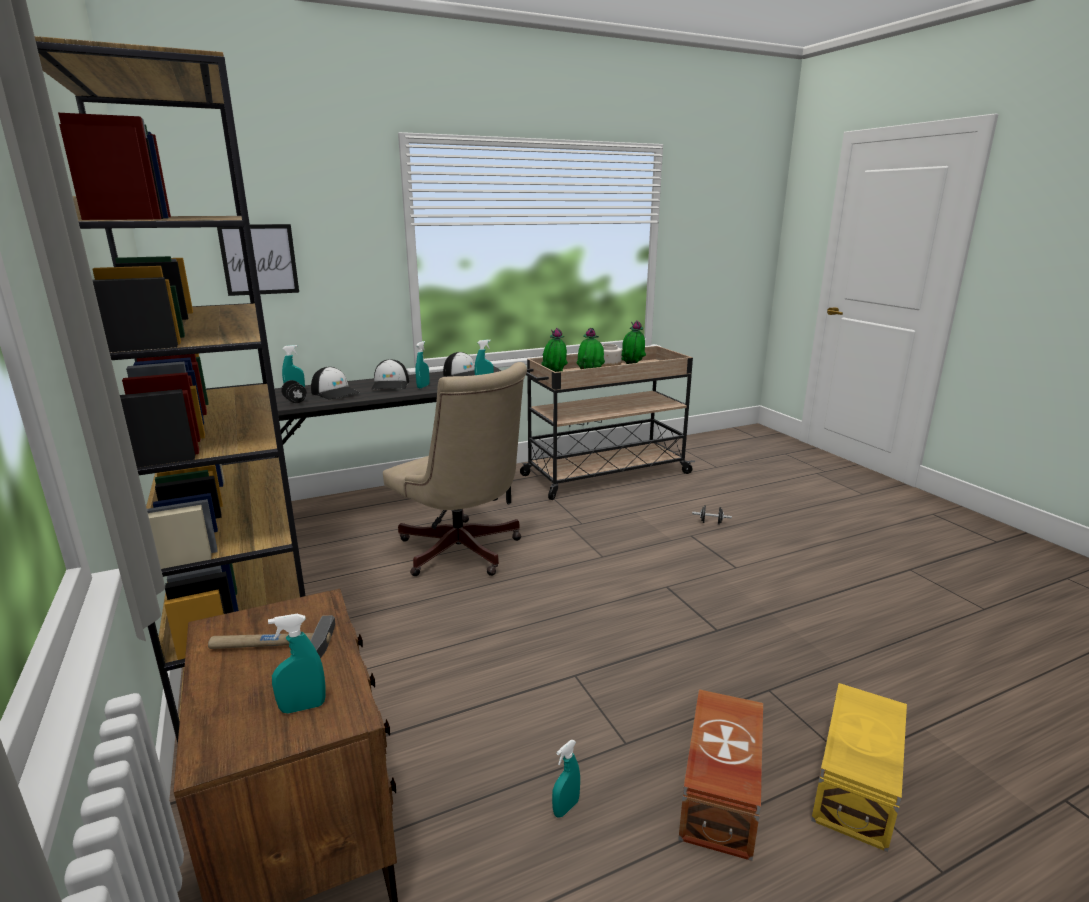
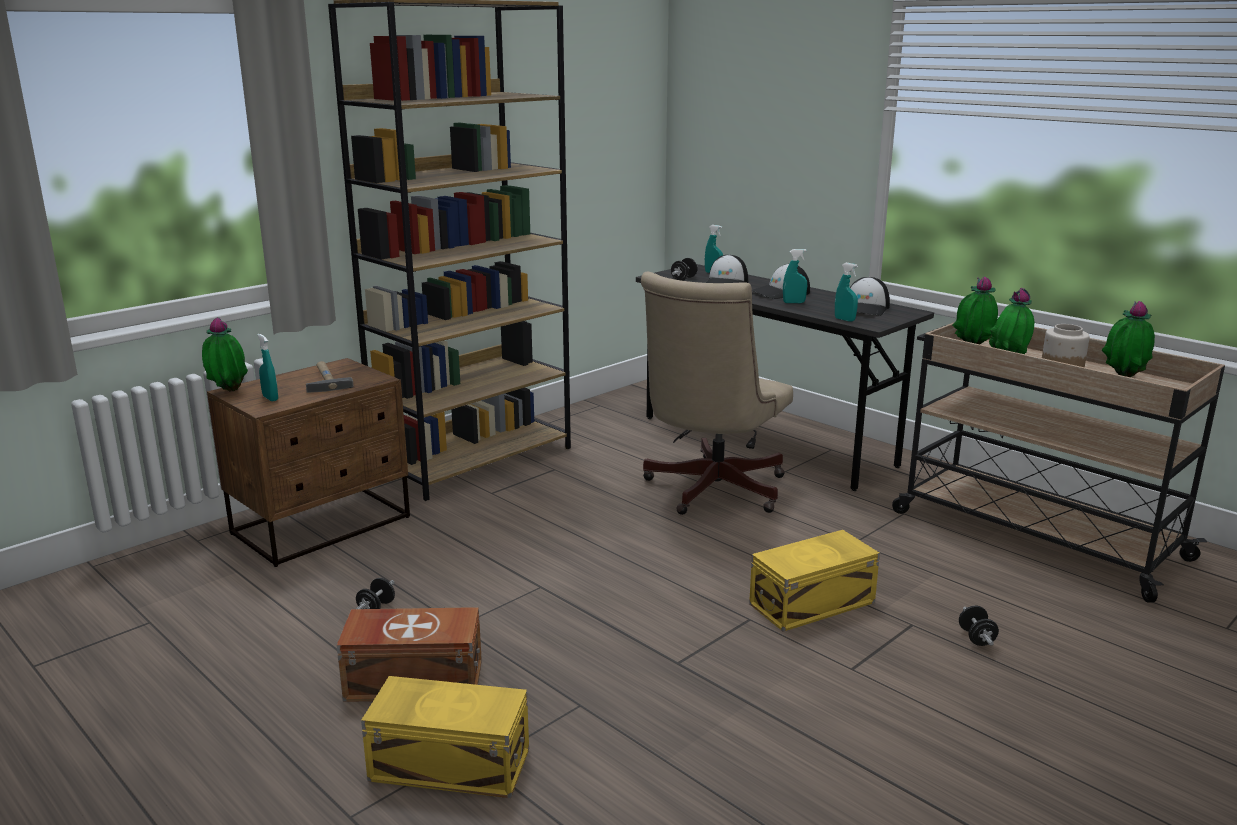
camera: 70 degrees right, 0 degrees up
picture [217,224,299,296] -> none
turquoise spray bottle [552,740,580,818] -> black dumbbell [356,578,395,609]
none -> potted plant [202,317,248,391]
none -> yellow storage box [749,530,880,632]

